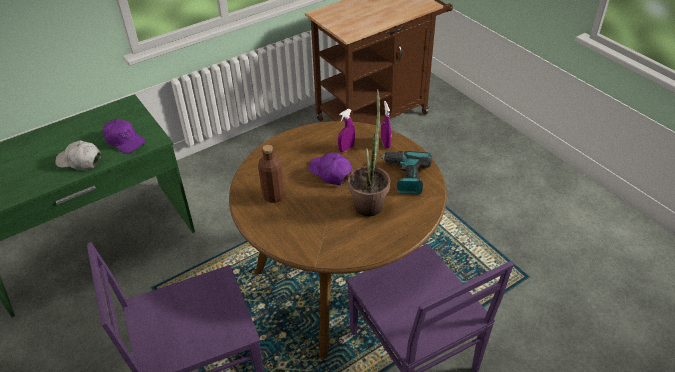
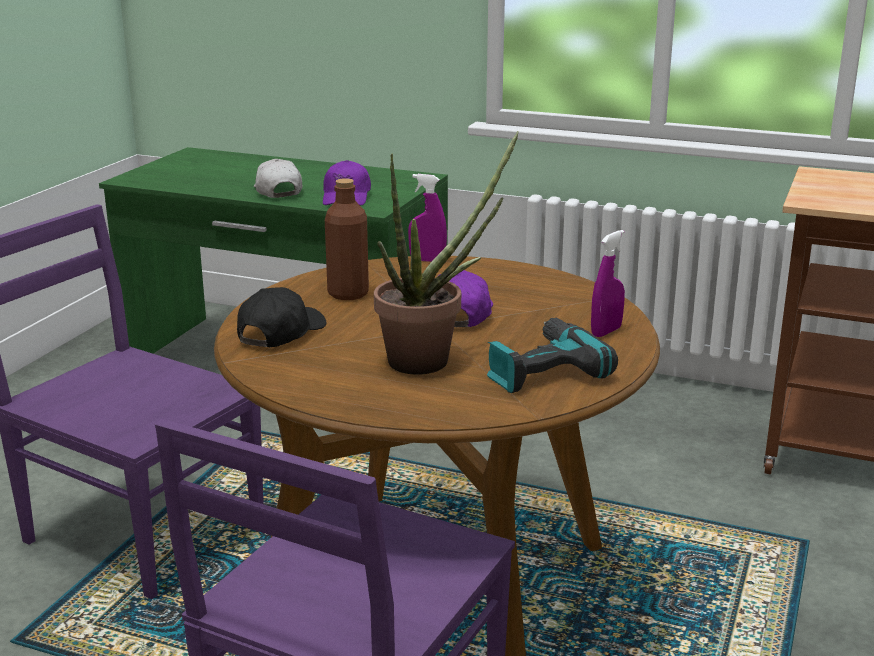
camera: 55 degrees right, 20 degrees down
purple spray bottle [338,109,355,152] -> purple spray bottle moved to [408,174,447,262]
none -> black cap [237,287,326,347]

